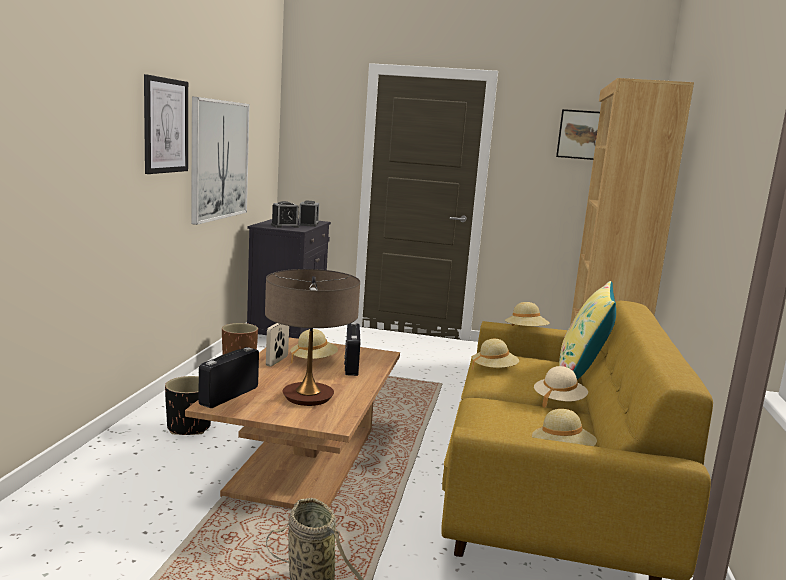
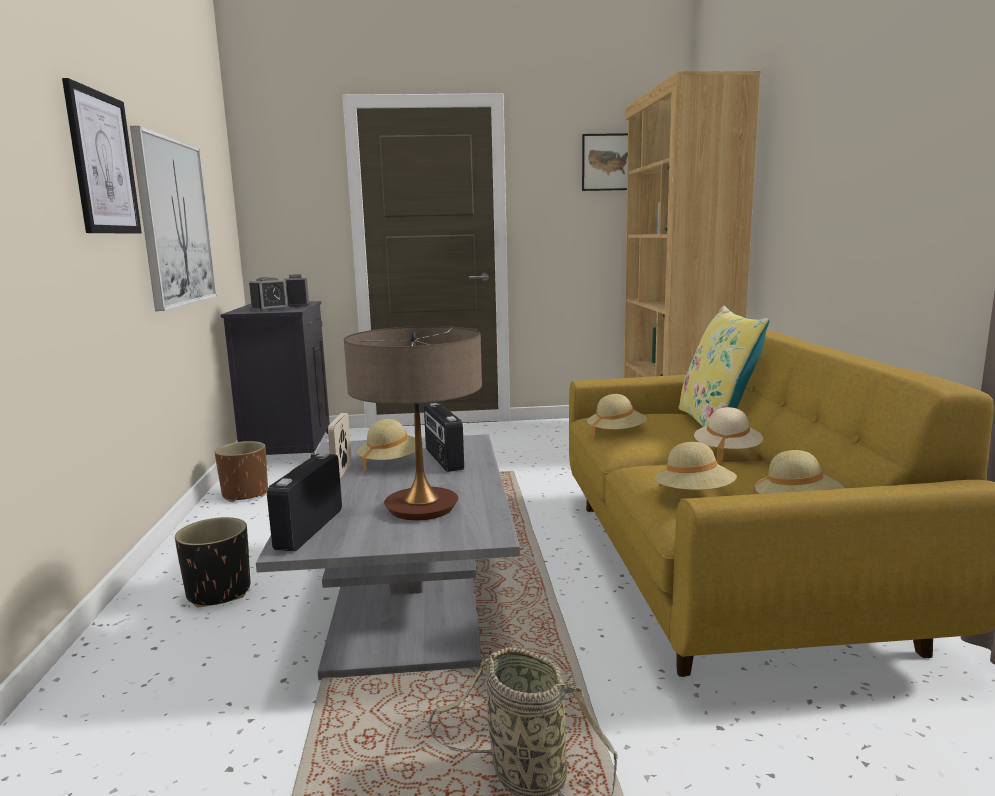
camera: 15 degrees left, 0 degrees up
brown coffee table [185,337,400,509] -> grey coffee table [256,434,520,680]
beige hat [505,302,550,326] -> beige hat moved to [654,442,737,490]

